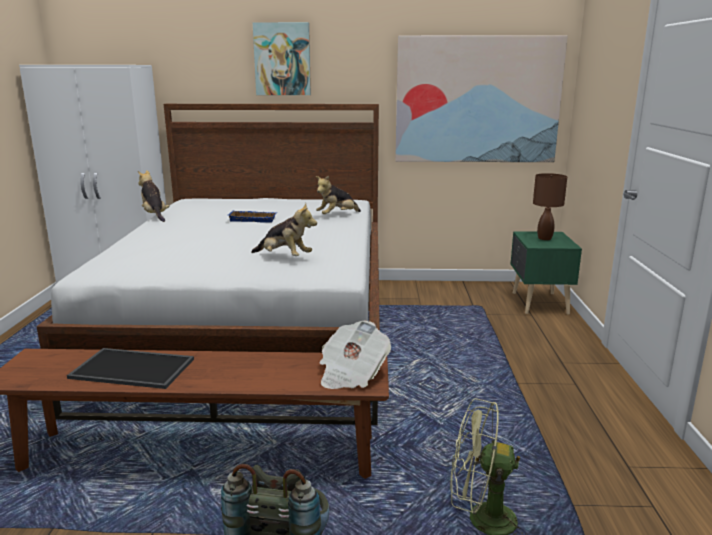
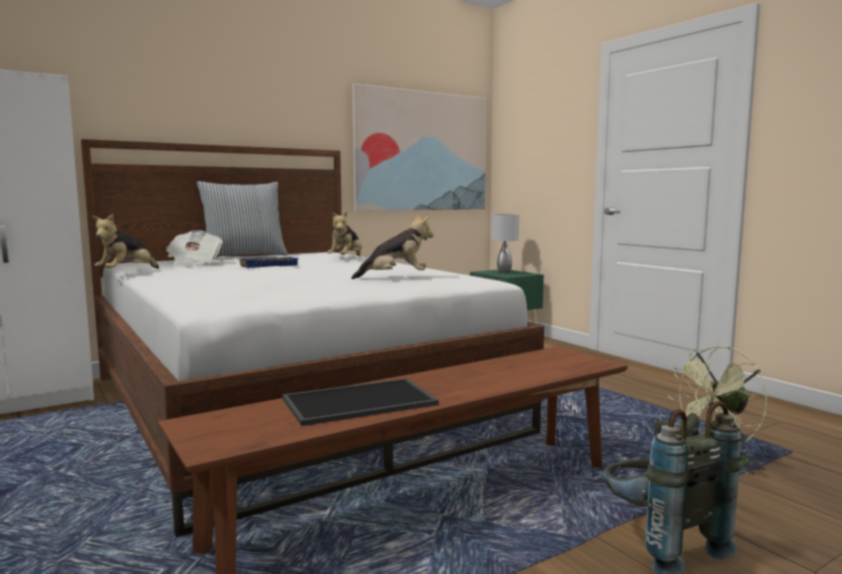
camera: 35 degrees left, 10 degrees down
plush toy [138,170,170,222] -> plush toy turned 90 degrees counterclockwise [92,214,159,269]
picture [253,22,311,95] -> none
newspaper [319,321,391,389] -> newspaper moved to [166,230,223,267]
brown table lamp [533,173,567,240] -> grey table lamp [491,214,519,273]
none -> pillow [197,181,288,257]

